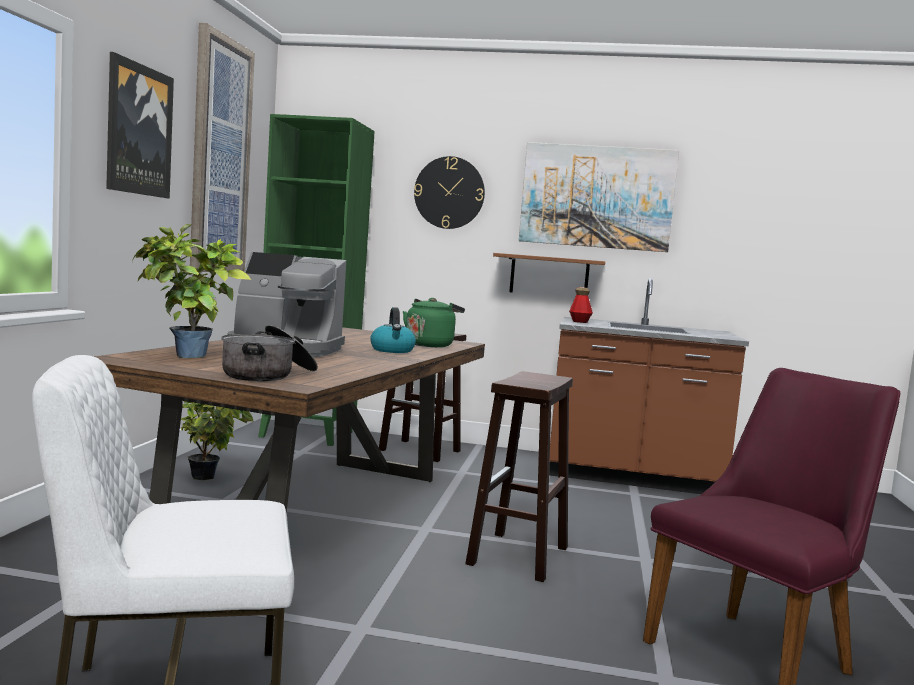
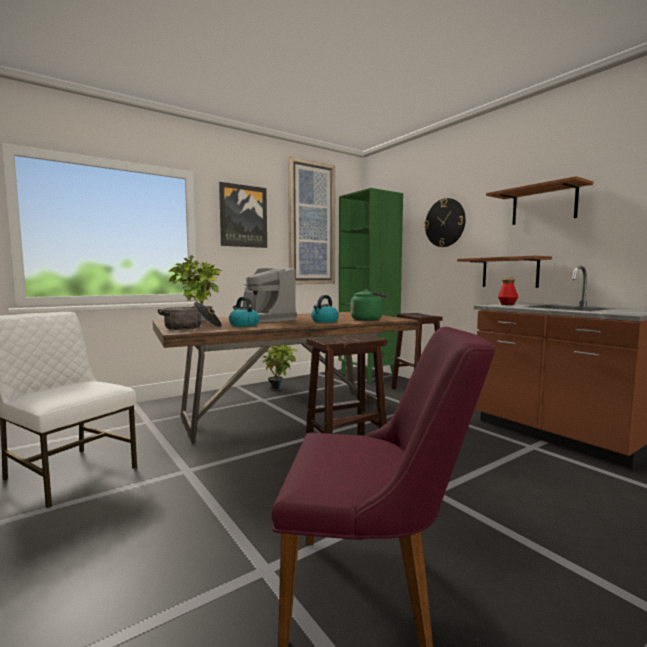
camera: 45 degrees right, 0 degrees up
picture [519,142,679,252] -> shelf [486,176,593,225]
none -> kettle [229,297,260,327]

